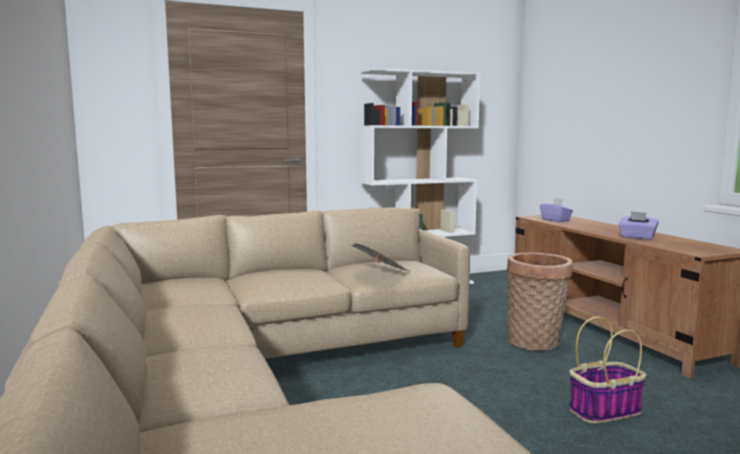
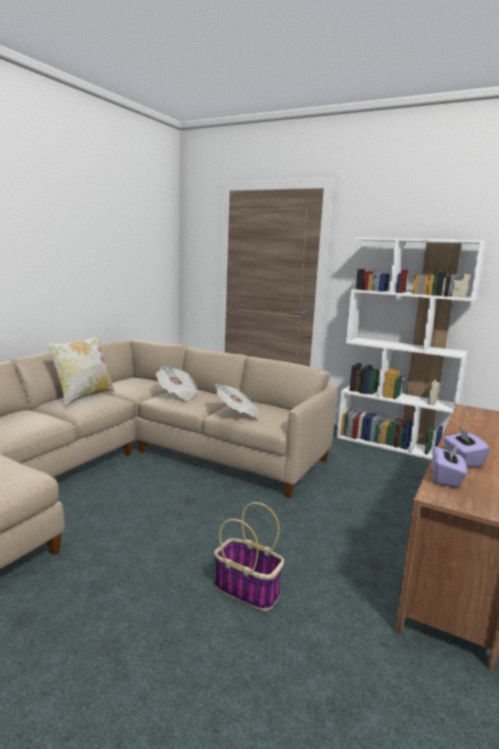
camera: 50 degrees right, 5 degrees up
basket [506,252,573,350] -> none
purple tissue box [540,198,573,222] -> purple tissue box moved to [432,445,467,488]
none -> pillow [46,334,115,407]
none -> newspaper [156,366,199,400]

